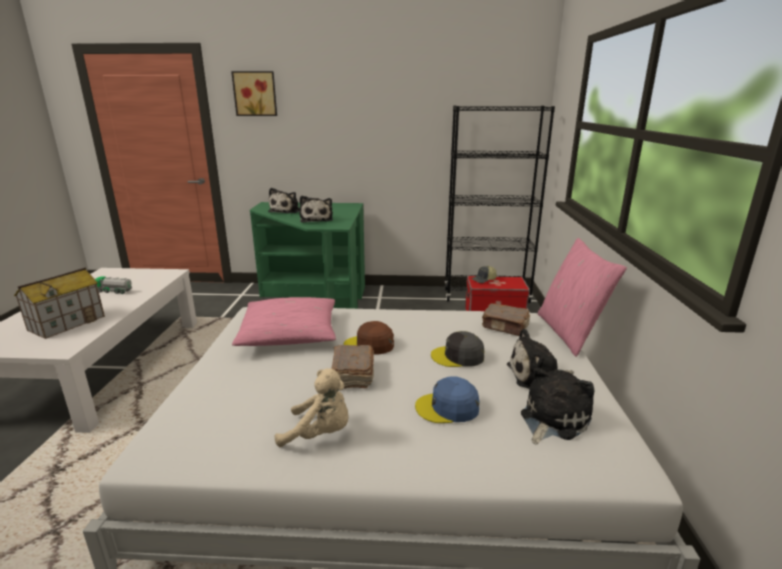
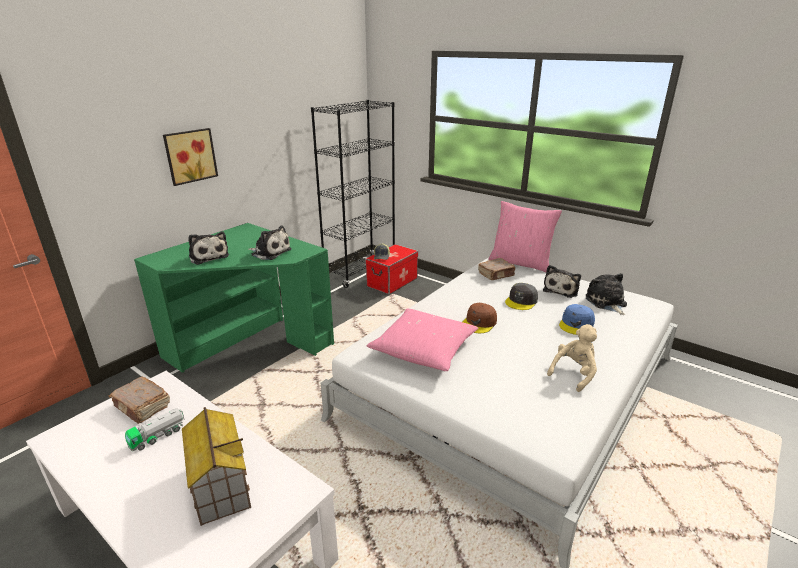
camera: 55 degrees left, 5 degrees up
picture [231,71,277,116] -> picture moved to [163,128,218,186]
brown book [331,345,374,388] -> brown book moved to [108,377,170,424]

